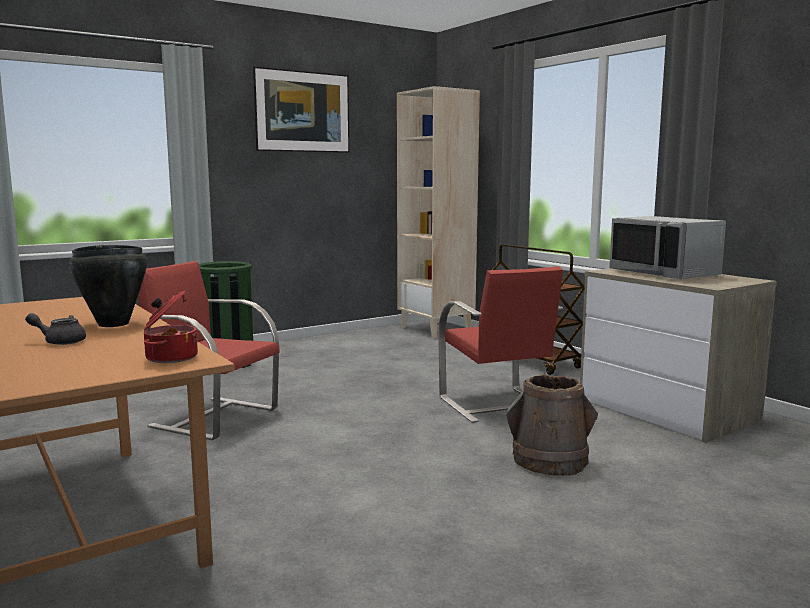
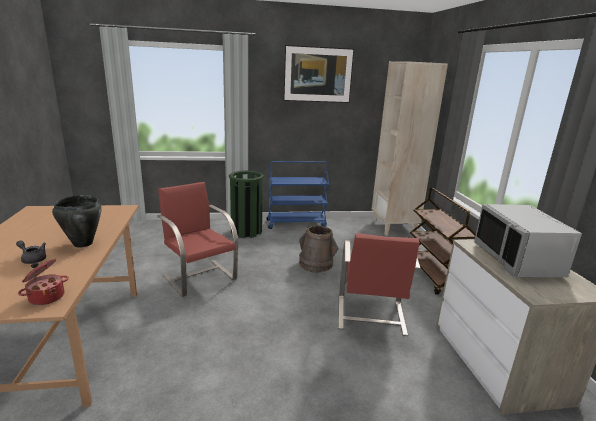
camera: 25 degrees right, 10 degrees up
brown bucket [506,374,598,476] -> brown bucket moved to [299,225,339,273]
none -> blue cart [267,161,329,229]

